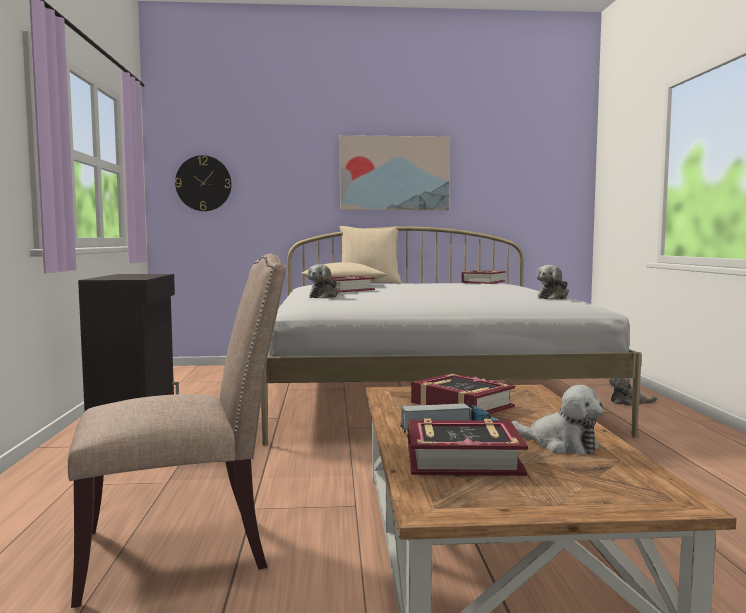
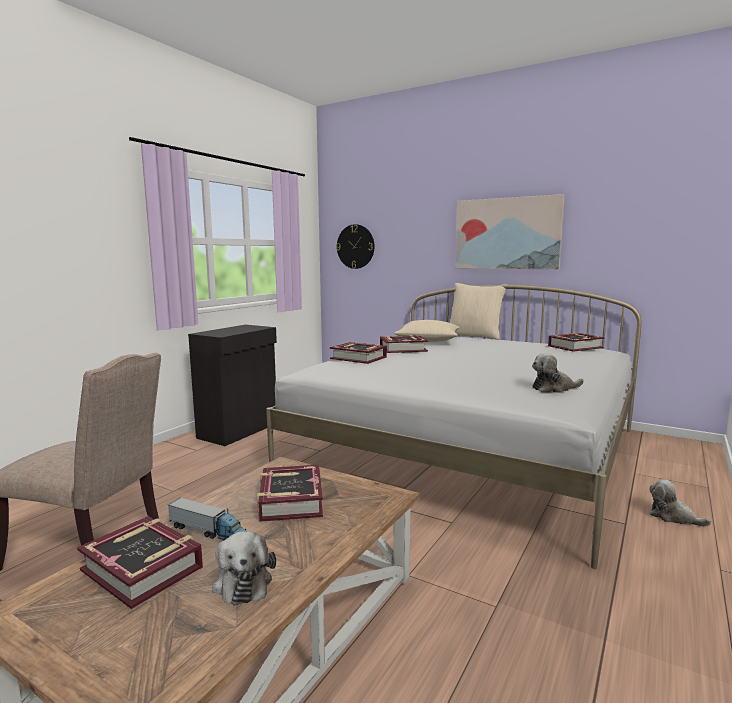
camera: 35 degrees right, 5 degrees up
plush toy [307,264,340,299] -> book [330,342,387,364]

